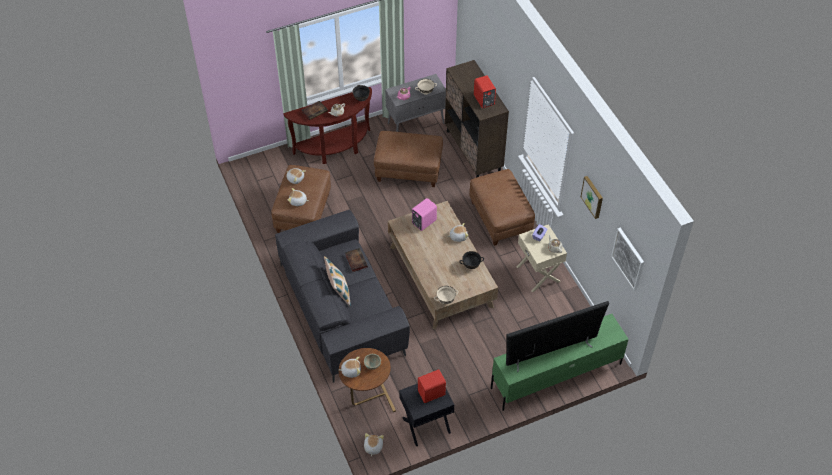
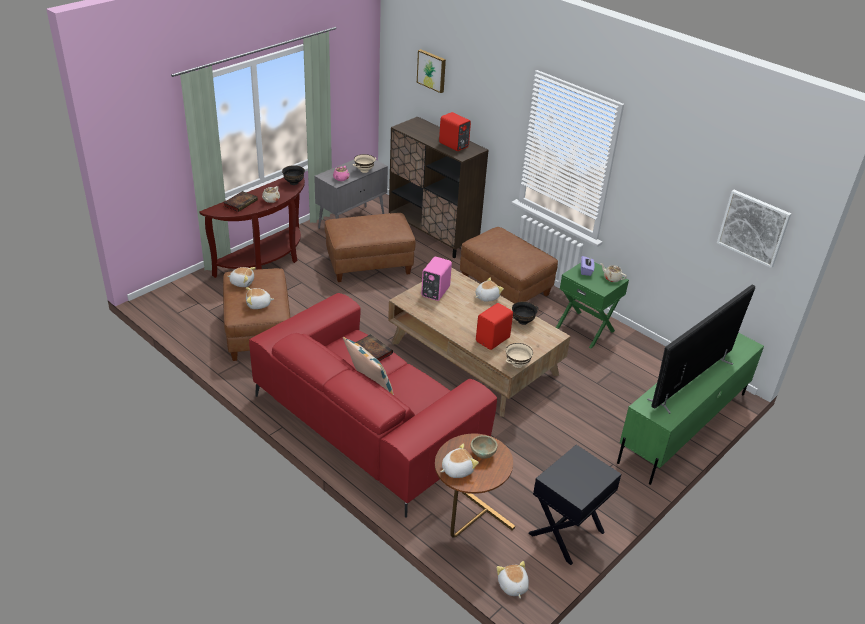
camera: 25 degrees left, 15 degrees down
grey sofa [275,210,410,383] -> red sofa [249,293,497,518]
red speaker [418,369,446,403] -> red speaker moved to [476,303,513,350]
beige nightstand [517,224,567,292] -> green nightstand [556,262,629,348]
picture [581,176,603,219] -> picture moved to [417,49,446,93]

